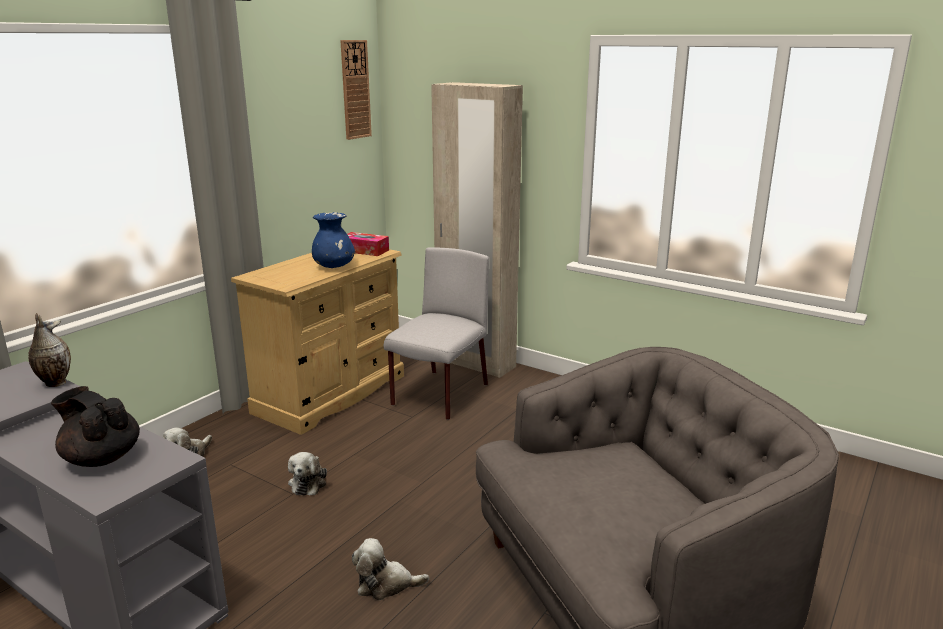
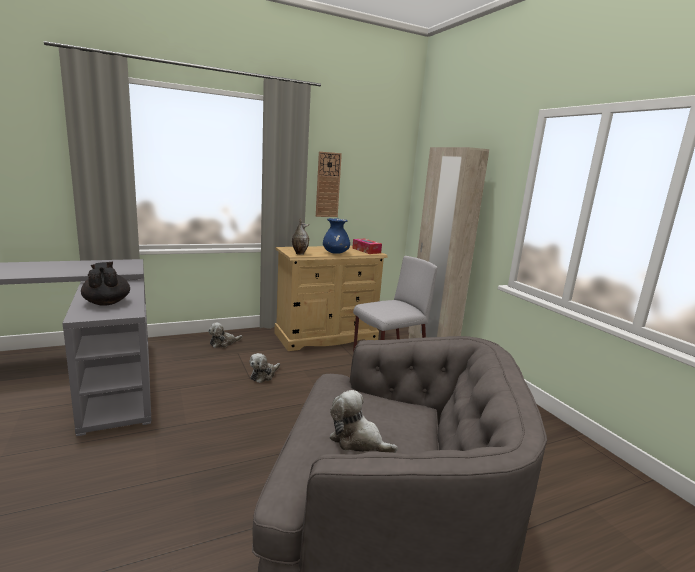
camera: 30 degrees right, 5 degrees down
vase [28,313,71,387] -> vase moved to [292,219,309,255]
wall clock [340,40,372,140] -> wall clock moved to [316,151,342,217]
plush toy [352,538,429,600] -> plush toy moved to [330,390,398,453]

